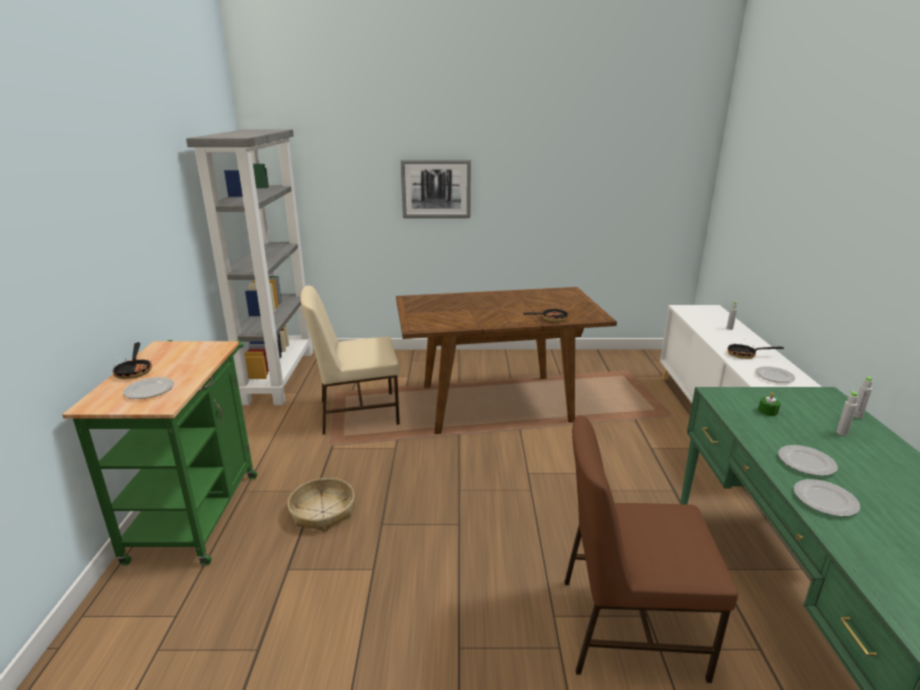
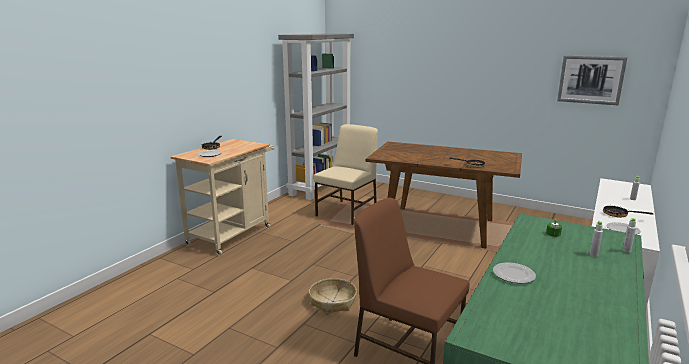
camera: 30 degrees right, 5 degrees down
green cart [62,340,257,566] -> beige cart [171,139,275,256]
basket [288,478,354,532] -> basket moved to [309,278,357,314]
beige chair [300,285,400,434] -> beige chair turned 105 degrees clockwise [314,124,378,225]
picture [401,160,471,218] -> picture moved to [557,55,627,105]
plate [778,445,838,476] -> none

